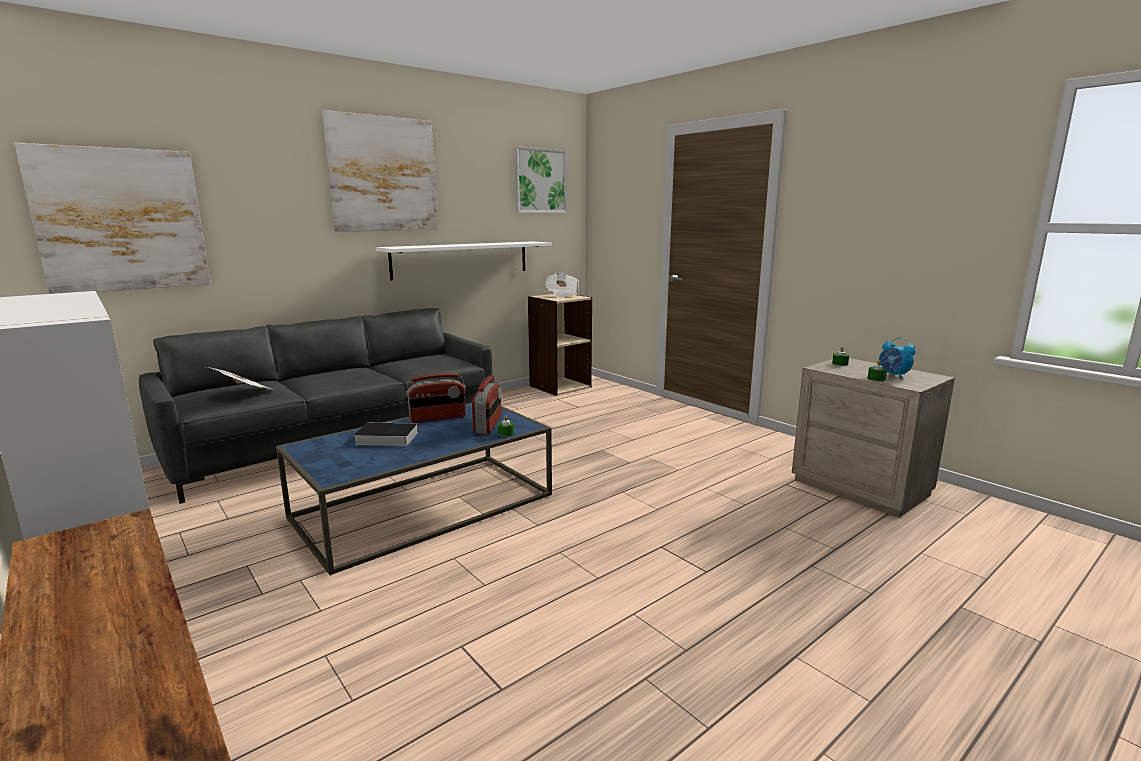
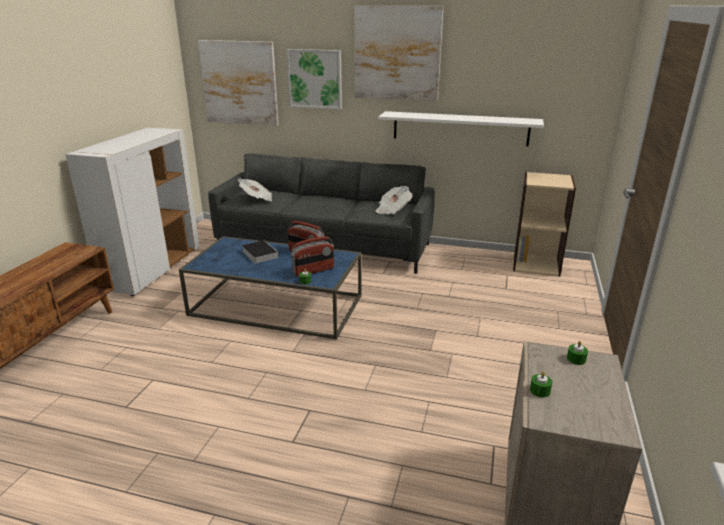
camera: 55 degrees right, 10 degrees up
picture [514,147,567,213] -> picture moved to [286,49,342,109]
newspaper [545,273,579,298] -> newspaper moved to [376,186,413,214]
alarm clock [879,337,916,379] -> none

